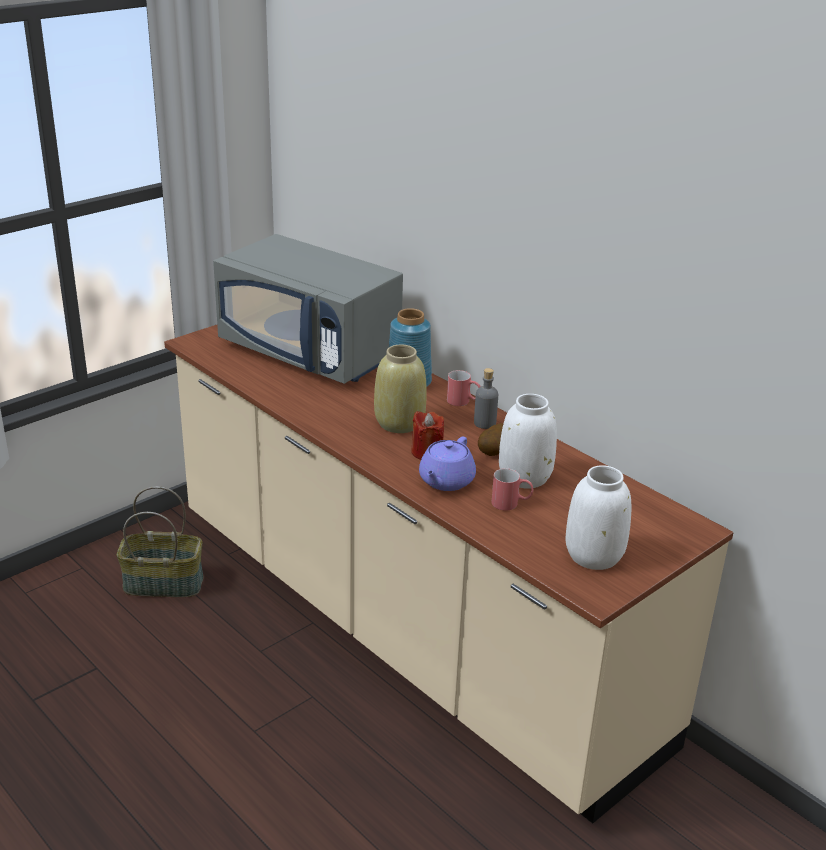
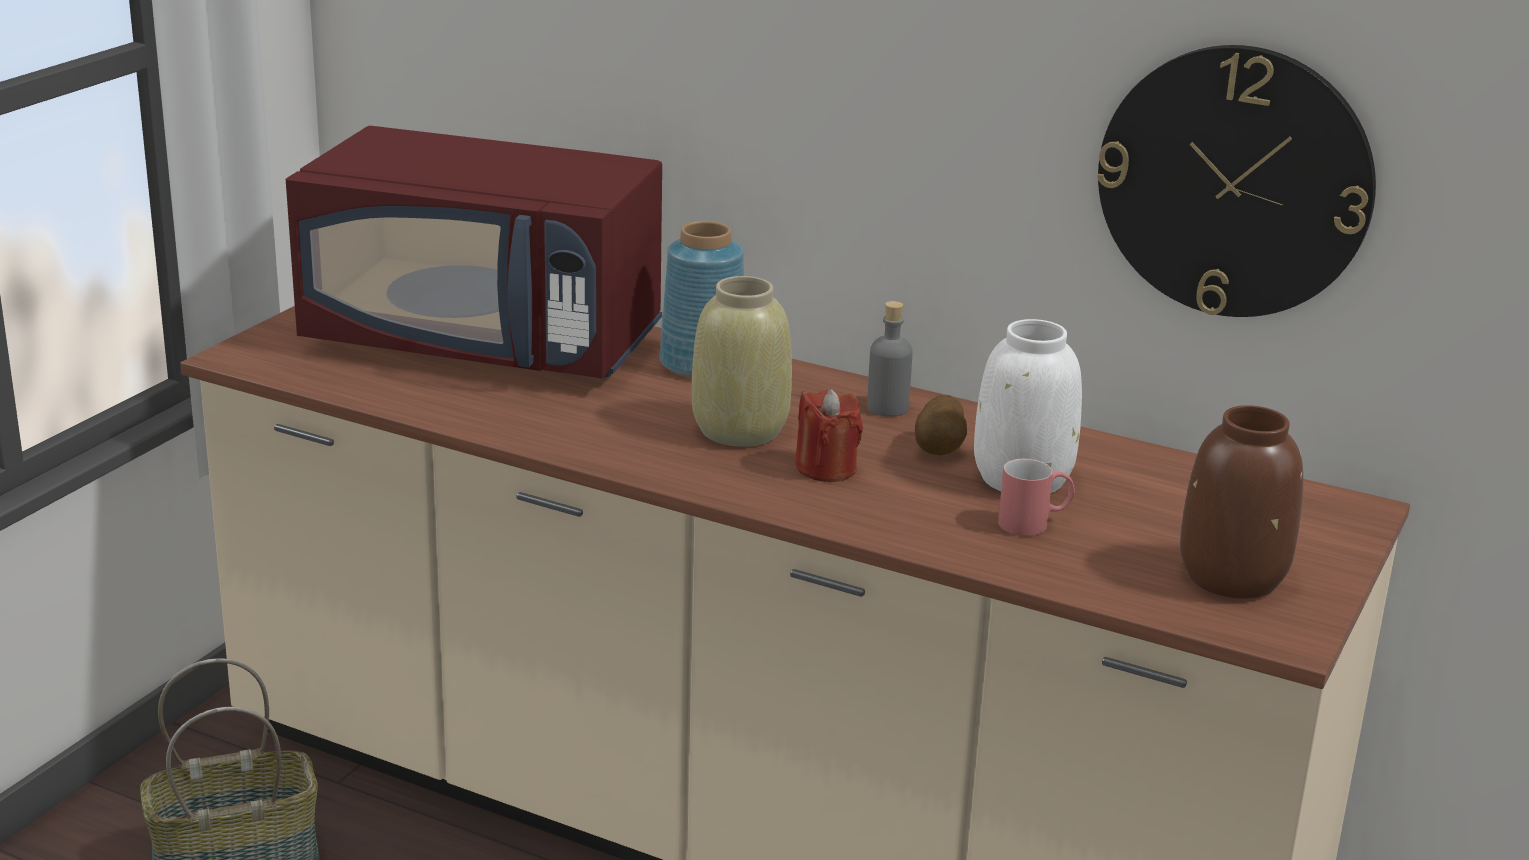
camera: 20 degrees left, 5 degrees down
grey microwave [213,234,403,384] -> red microwave [286,126,662,378]
purple teapot [419,437,476,491] -> none
red mug [447,370,481,406] -> none
white vase [566,465,631,570] -> brown vase [1180,405,1303,599]
none -> wall clock [1097,45,1376,317]

